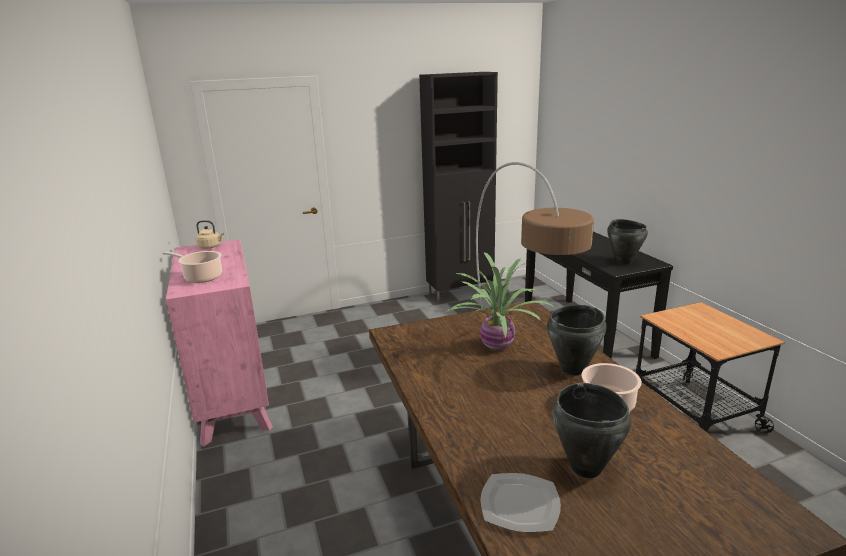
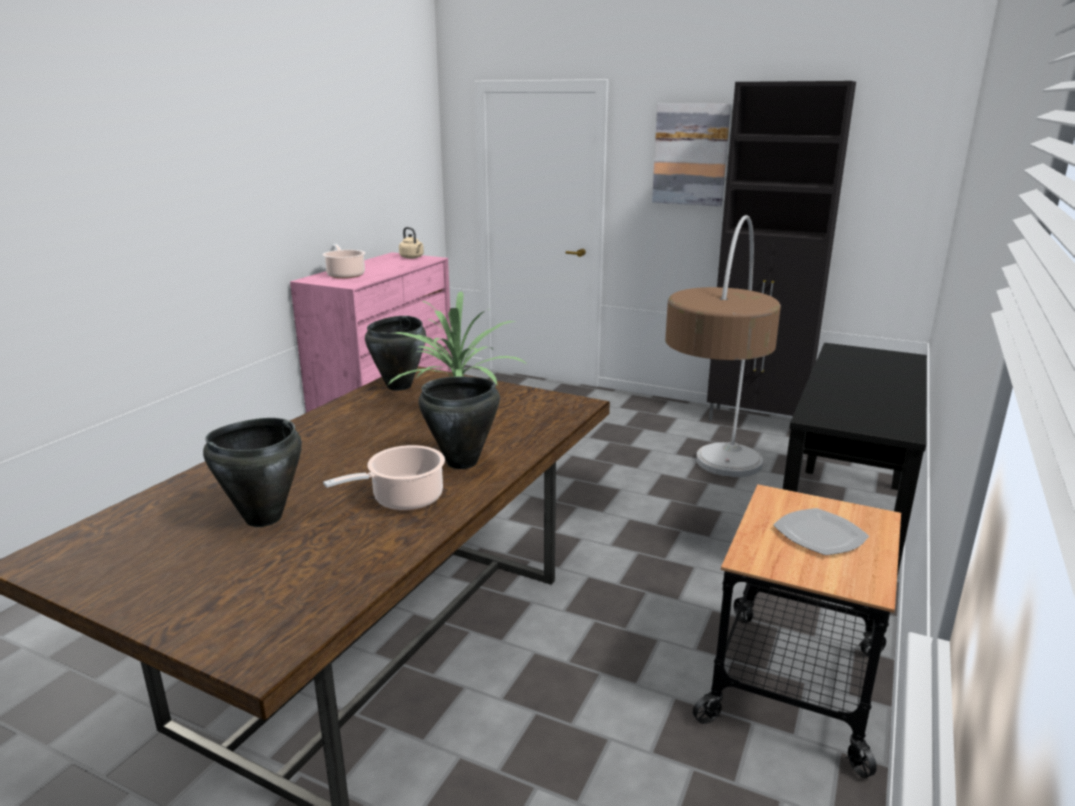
camera: 45 degrees right, 0 degrees up
plate [481,473,561,532] -> plate moved to [774,508,869,556]
black cooking pot [607,219,648,265] -> black cooking pot moved to [365,316,426,391]
none -> picture [652,104,731,206]

